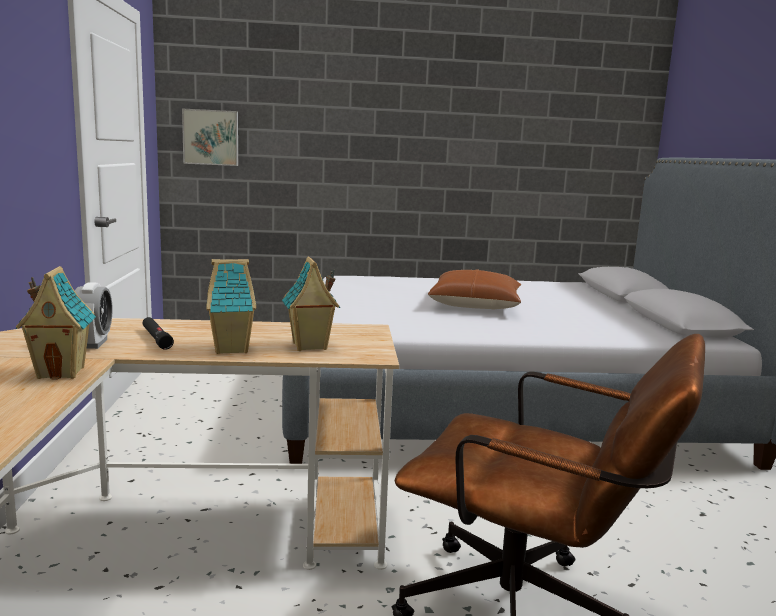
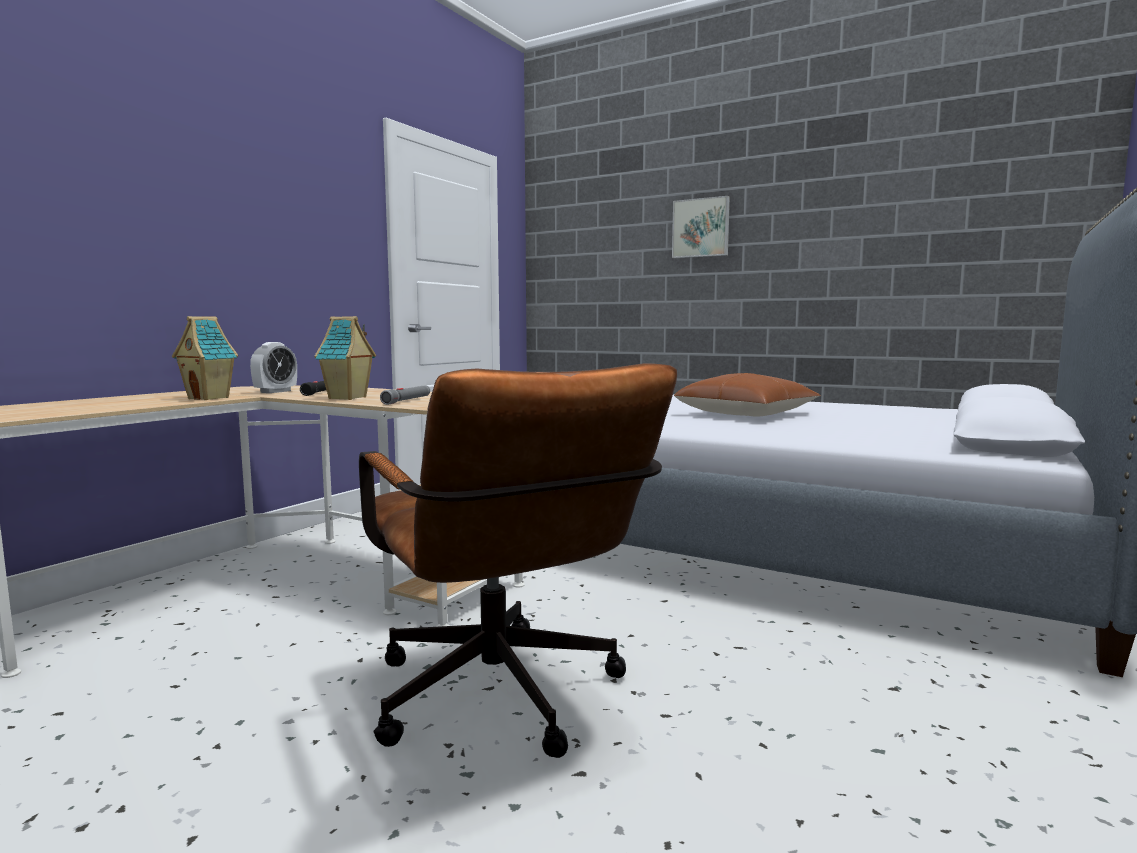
camera: 35 degrees right, 5 degrees down
picture [182,109,238,166] -> picture moved to [672,196,730,258]
toy house [282,256,340,351] -> grey flashlight [380,385,430,405]

